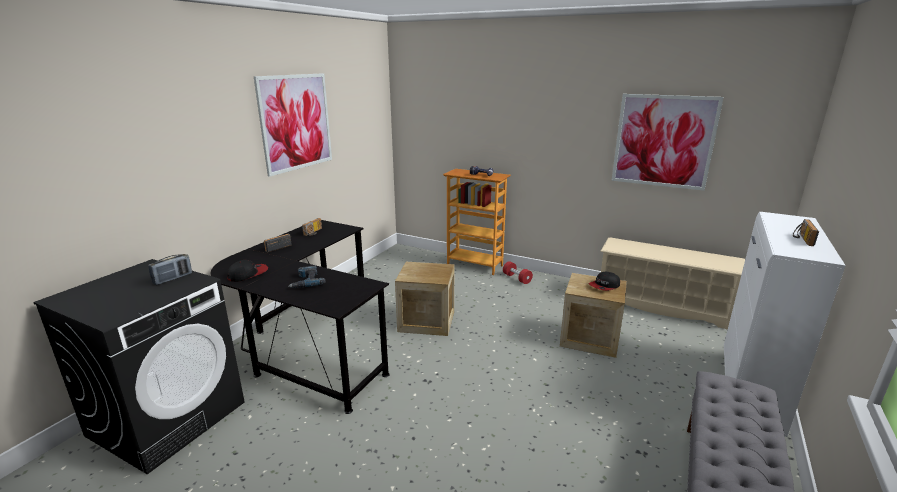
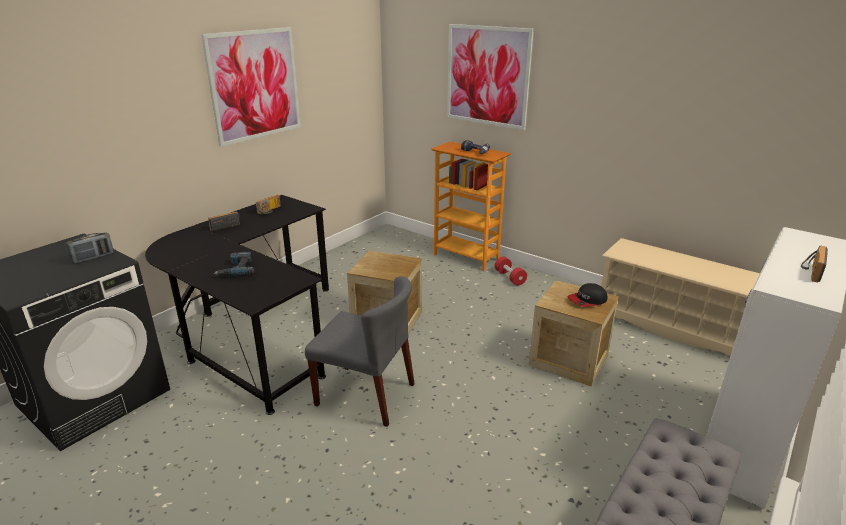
camera: 10 degrees right, 5 degrees up
cap [227,260,268,282] -> none
picture [612,94,724,191] -> picture moved to [447,24,534,130]
none -> grey chair [305,276,415,427]

